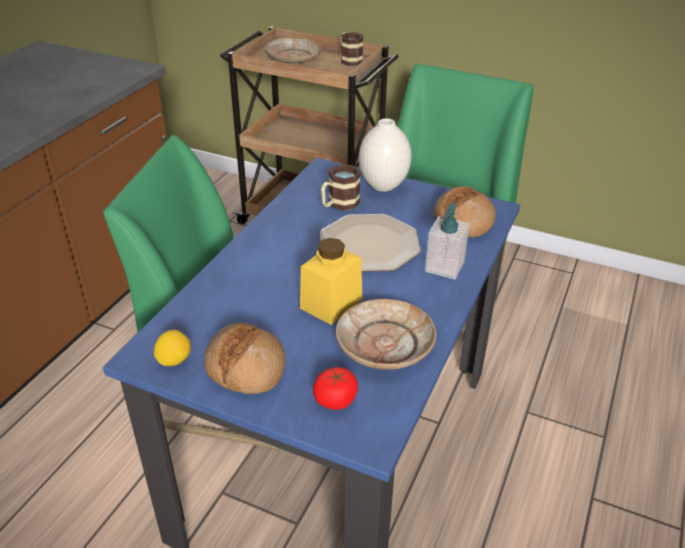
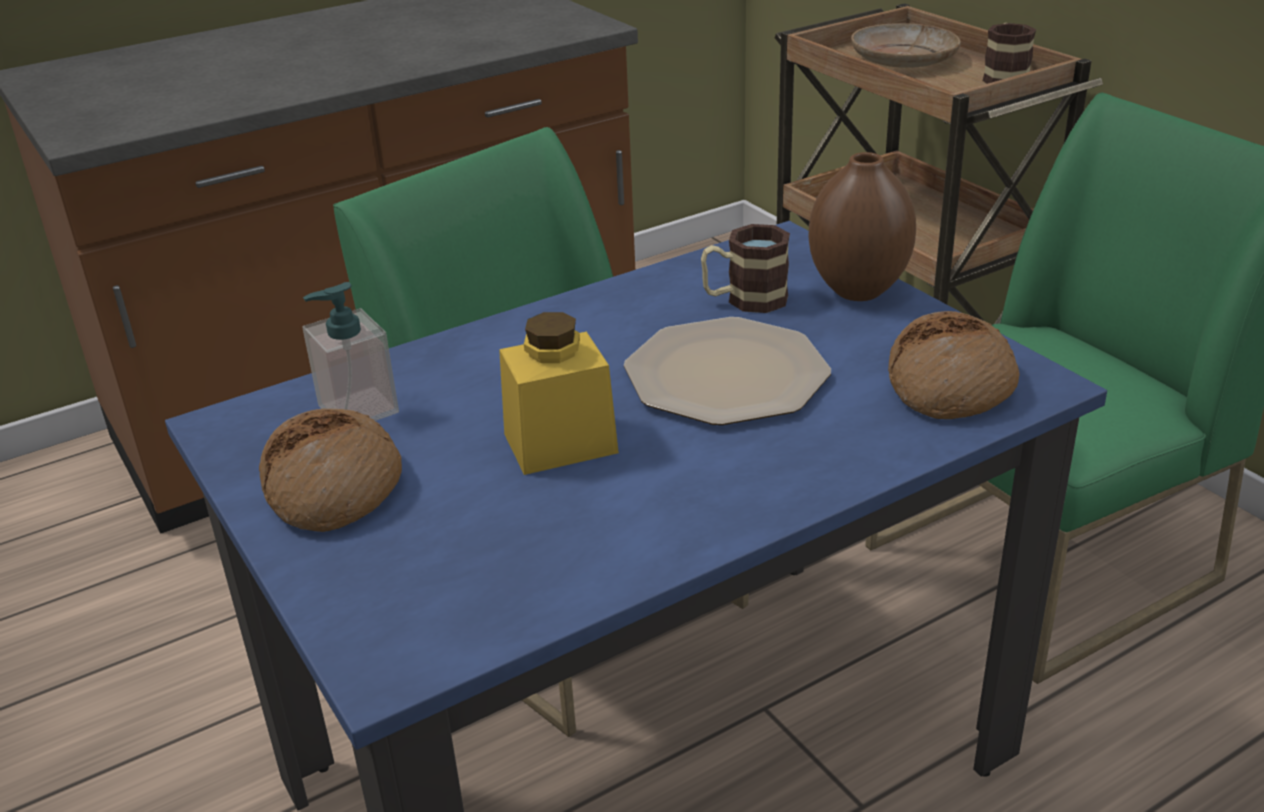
camera: 35 degrees right, 5 degrees down
lemon [154,330,191,366] -> none
tomato [313,367,358,410] -> none
beige plate [336,299,436,370] -> none
white vase [359,118,411,192] -> brown vase [809,152,916,301]
soap dispenser [425,203,470,279] -> soap dispenser moved to [303,282,399,421]

